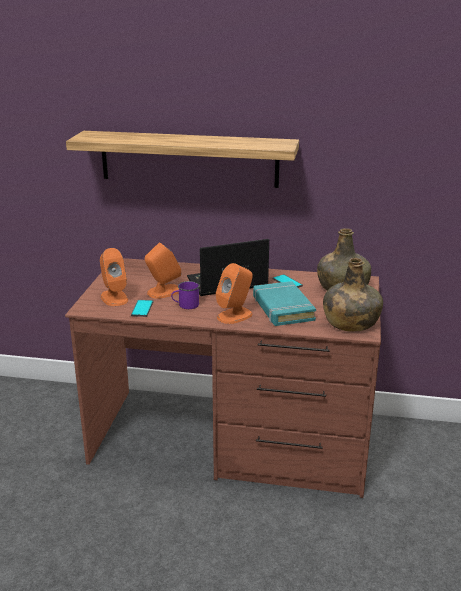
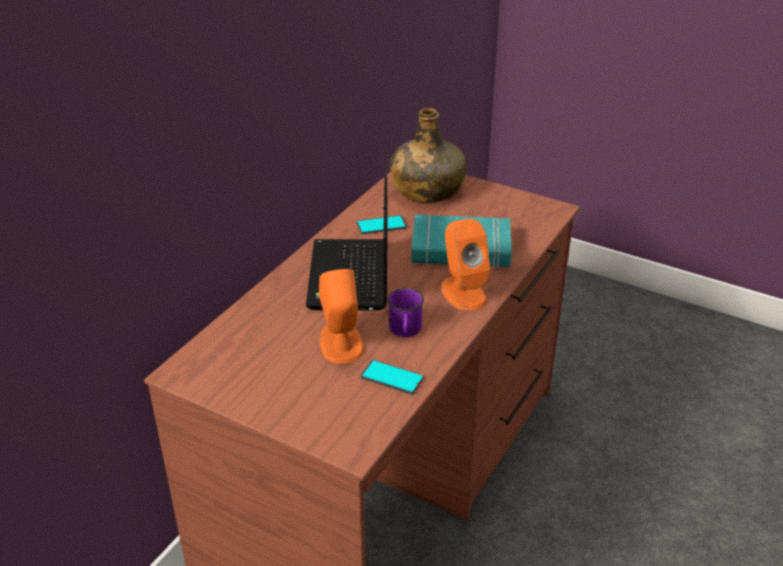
camera: 70 degrees left, 10 degrees up
shelf [66,131,299,188] -> none
orange speaker [100,248,128,306] -> none
green bottle [323,258,383,332] -> none

